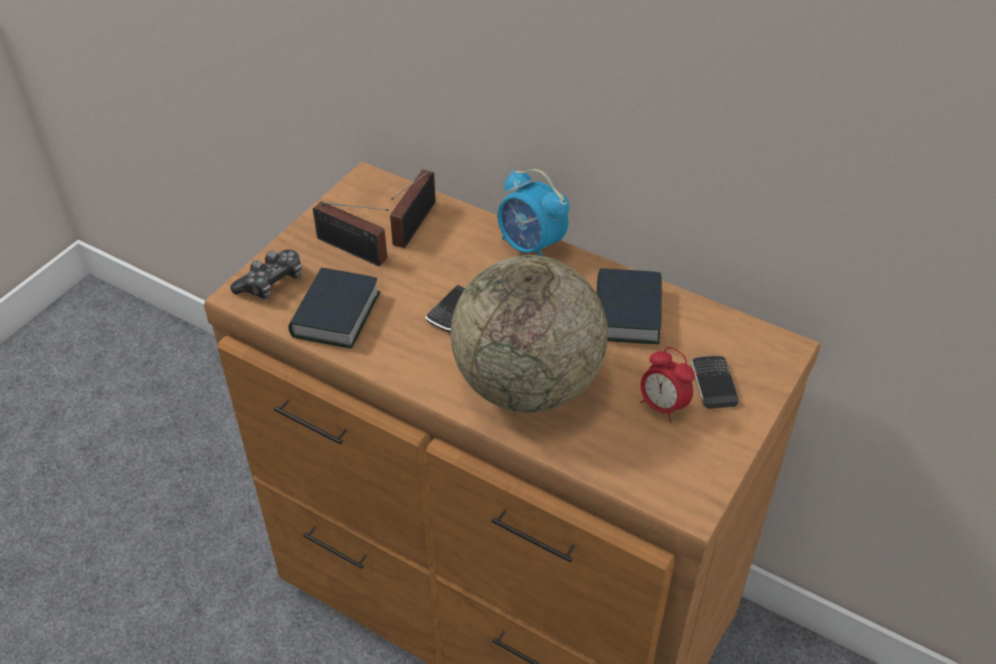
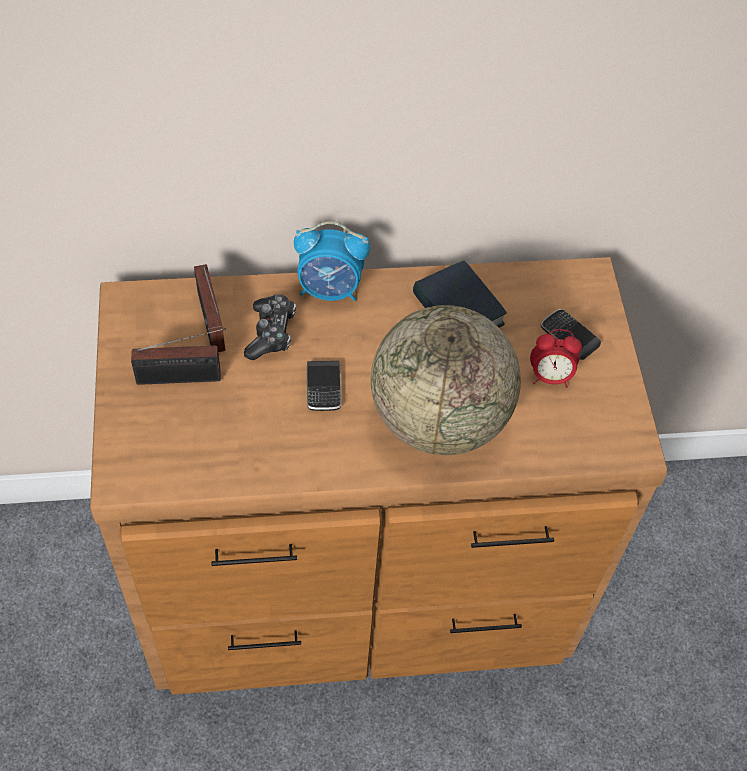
camera: 40 degrees left, 10 degrees up
game controller [230,249,302,299] -> game controller moved to [244,294,296,360]
book [289,267,381,348] -> none

